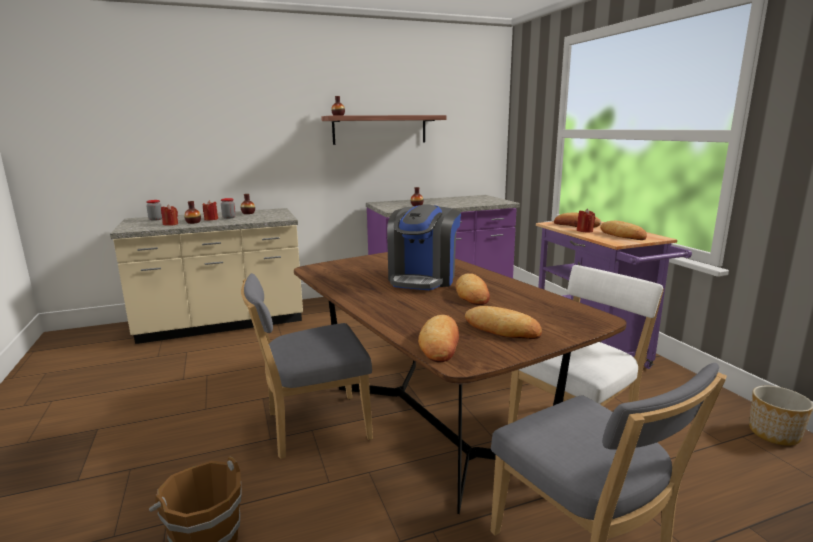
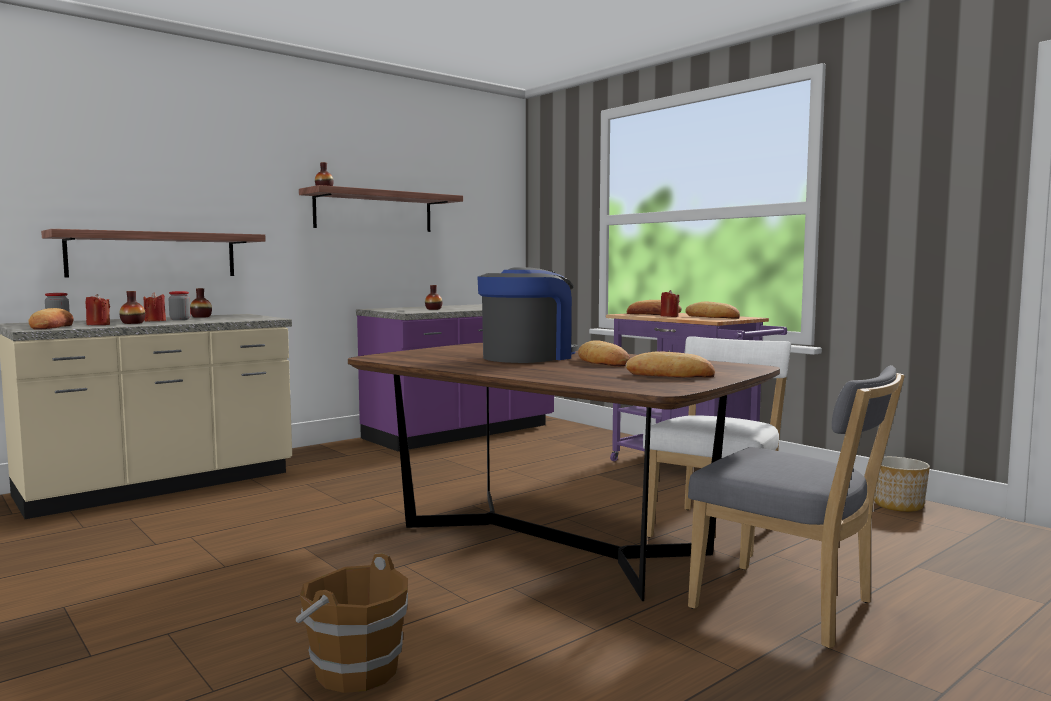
camera: 20 degrees left, 10 degrees down
grey chair [241,273,373,459] -> none
coffee machine [387,204,461,290] -> coffee machine turned 135 degrees counterclockwise [477,267,579,363]
bread [418,315,459,362] -> bread moved to [28,308,74,330]
none -> shelf [41,229,266,277]

